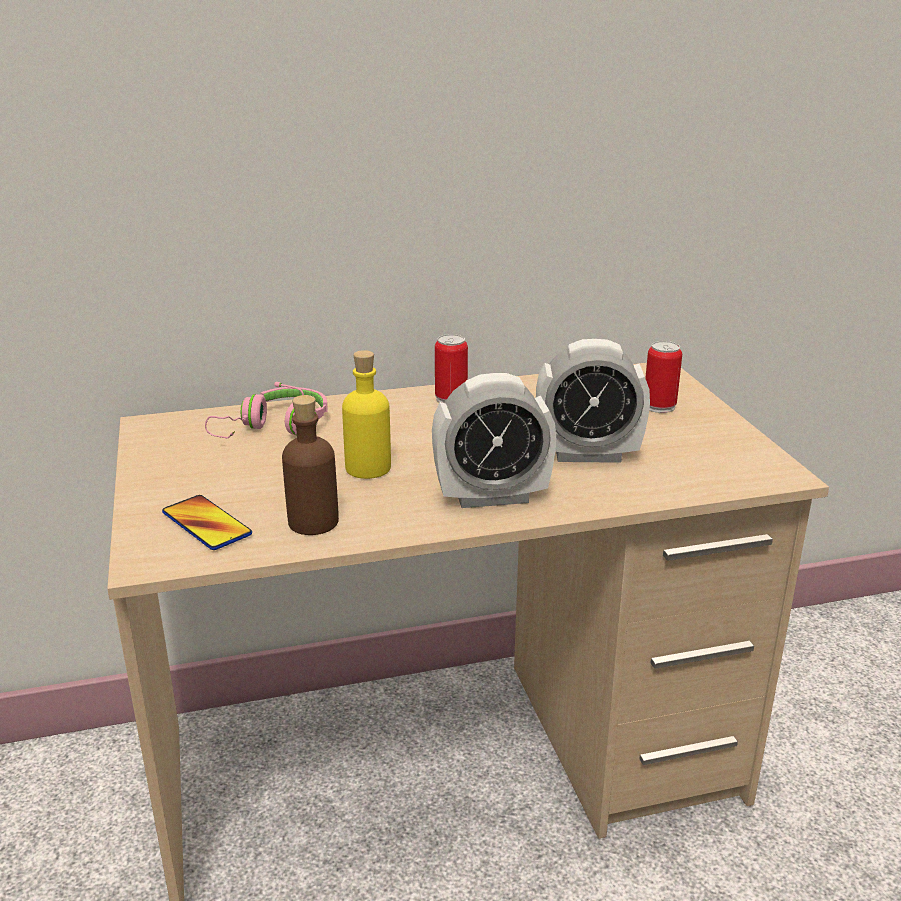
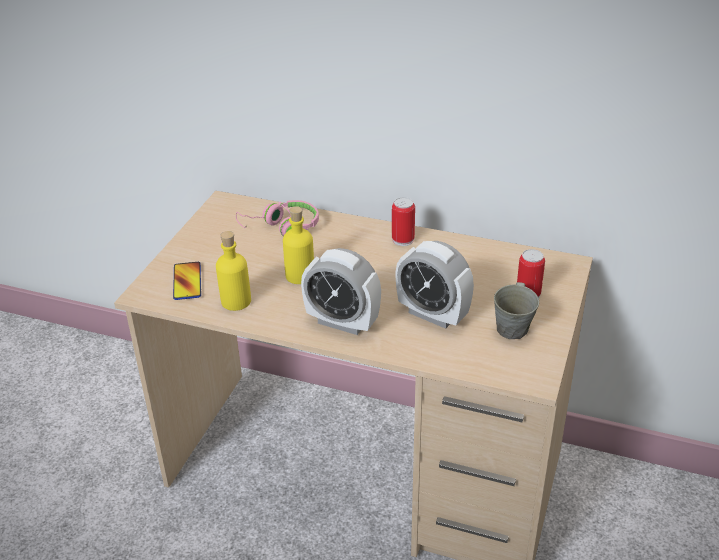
camera: 35 degrees right, 10 degrees up
brown bottle [282,395,339,535] -> yellow bottle [216,231,251,311]
none -> grey mug [494,282,539,339]

